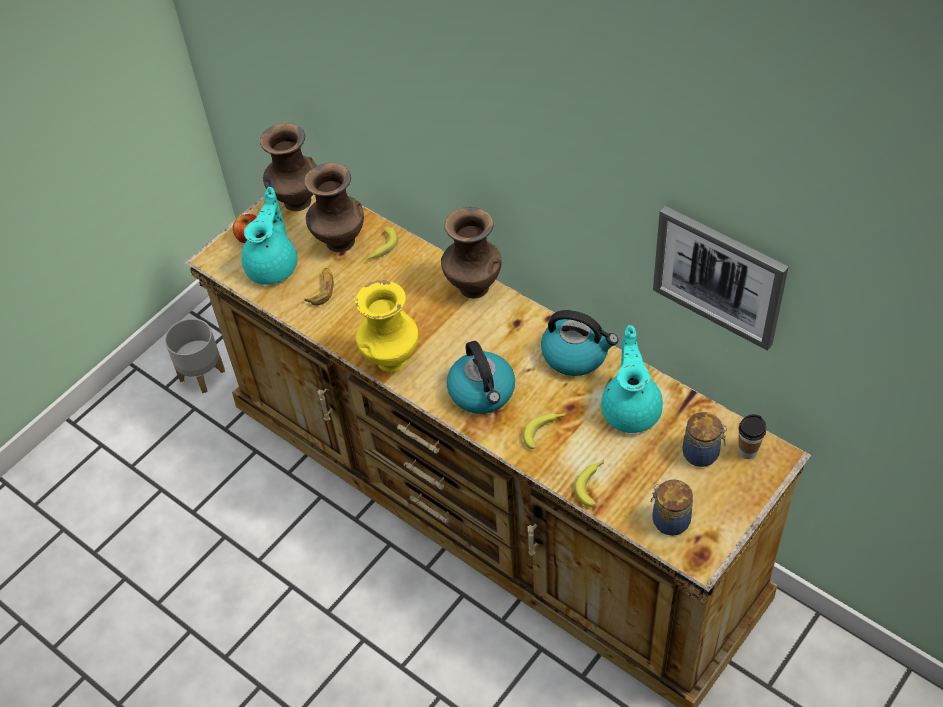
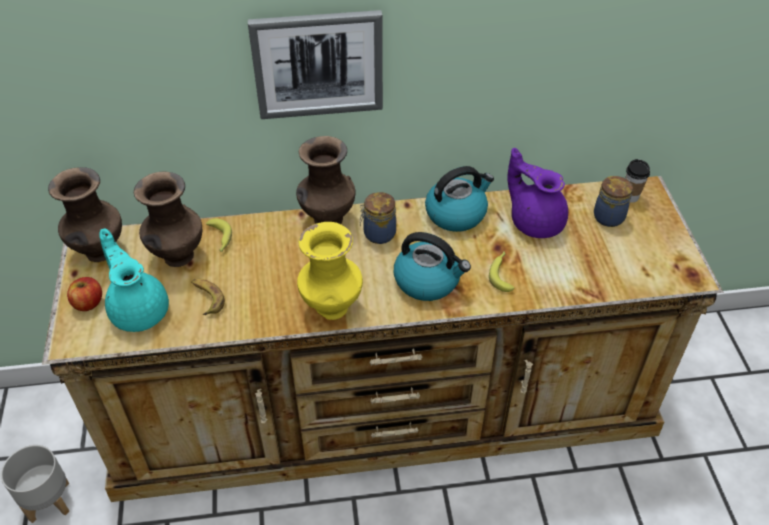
camera: 50 degrees left, 5 degrees down
banana [574,459,604,507] -> none
turquoise teapot [601,325,663,433] -> purple teapot [507,148,568,238]
jar [651,479,693,536] -> jar moved to [360,192,396,244]
picture [653,206,789,351] -> picture moved to [248,10,383,119]

